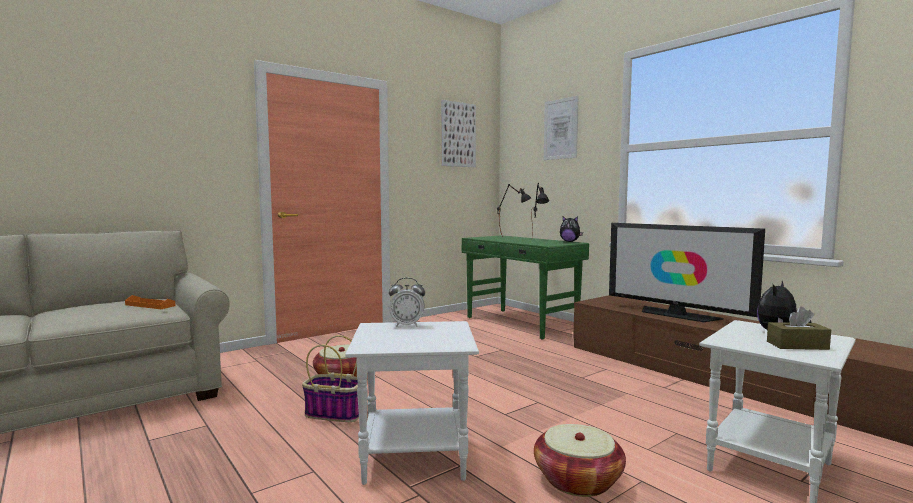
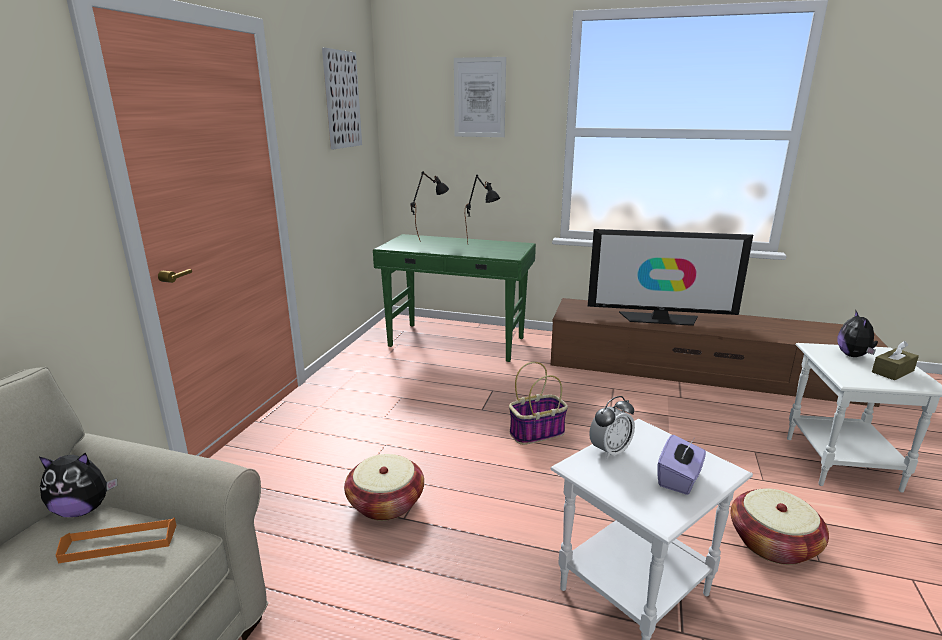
camera: 35 degrees left, 15 degrees up
basket [302,335,359,422] -> basket moved to [509,362,568,445]
plush toy [560,216,583,242] -> plush toy moved to [39,453,117,517]
none -> purple tissue box [657,435,706,495]

